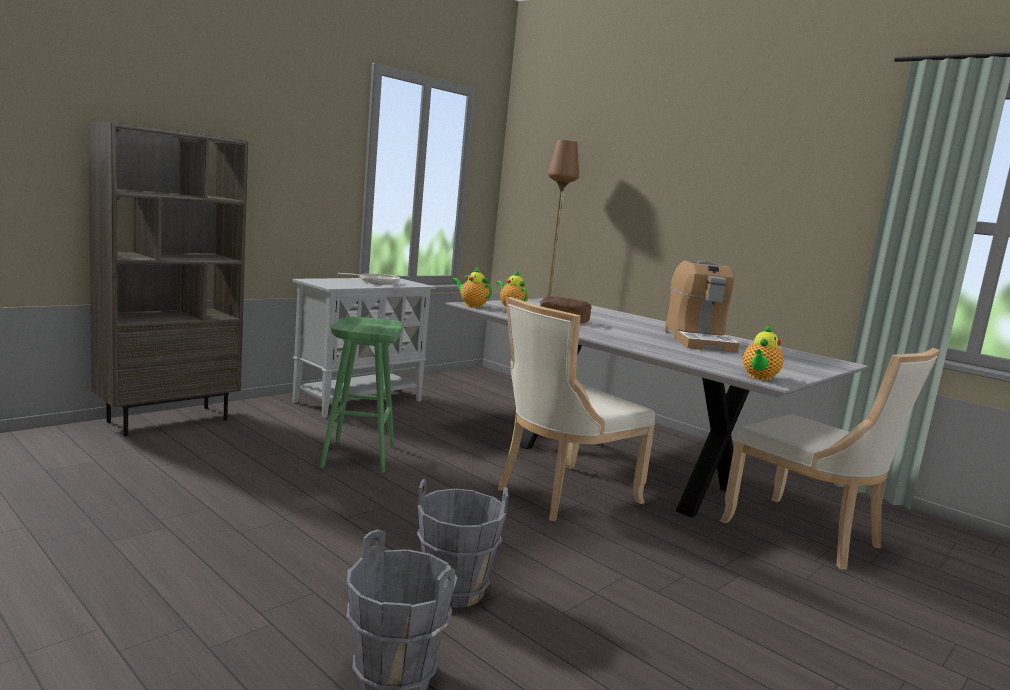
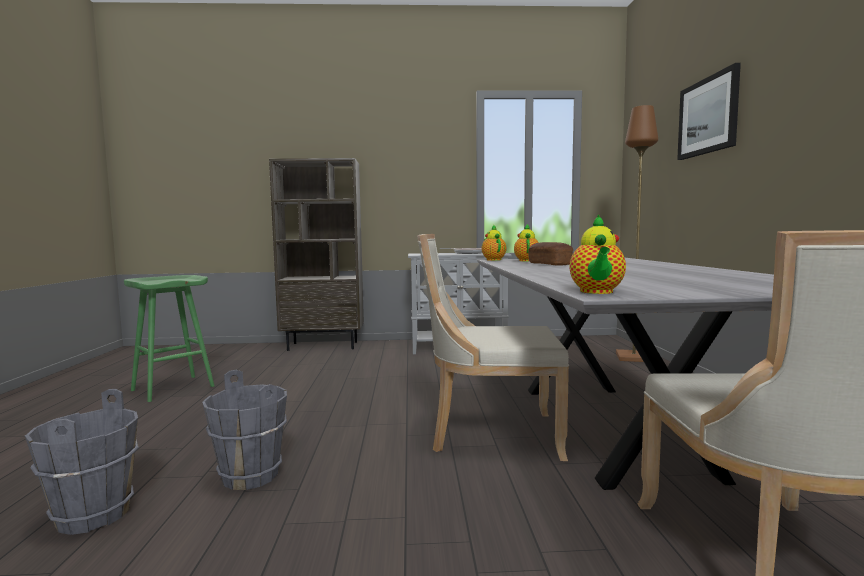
camera: 45 degrees right, 5 degrees down
green stool [320,317,403,473] -> green stool moved to [124,275,214,402]
coffee machine [664,261,740,353] -> none
teapot [743,324,784,380] -> teapot turned 60 degrees counterclockwise [569,214,626,294]
none -> picture [677,63,741,160]

